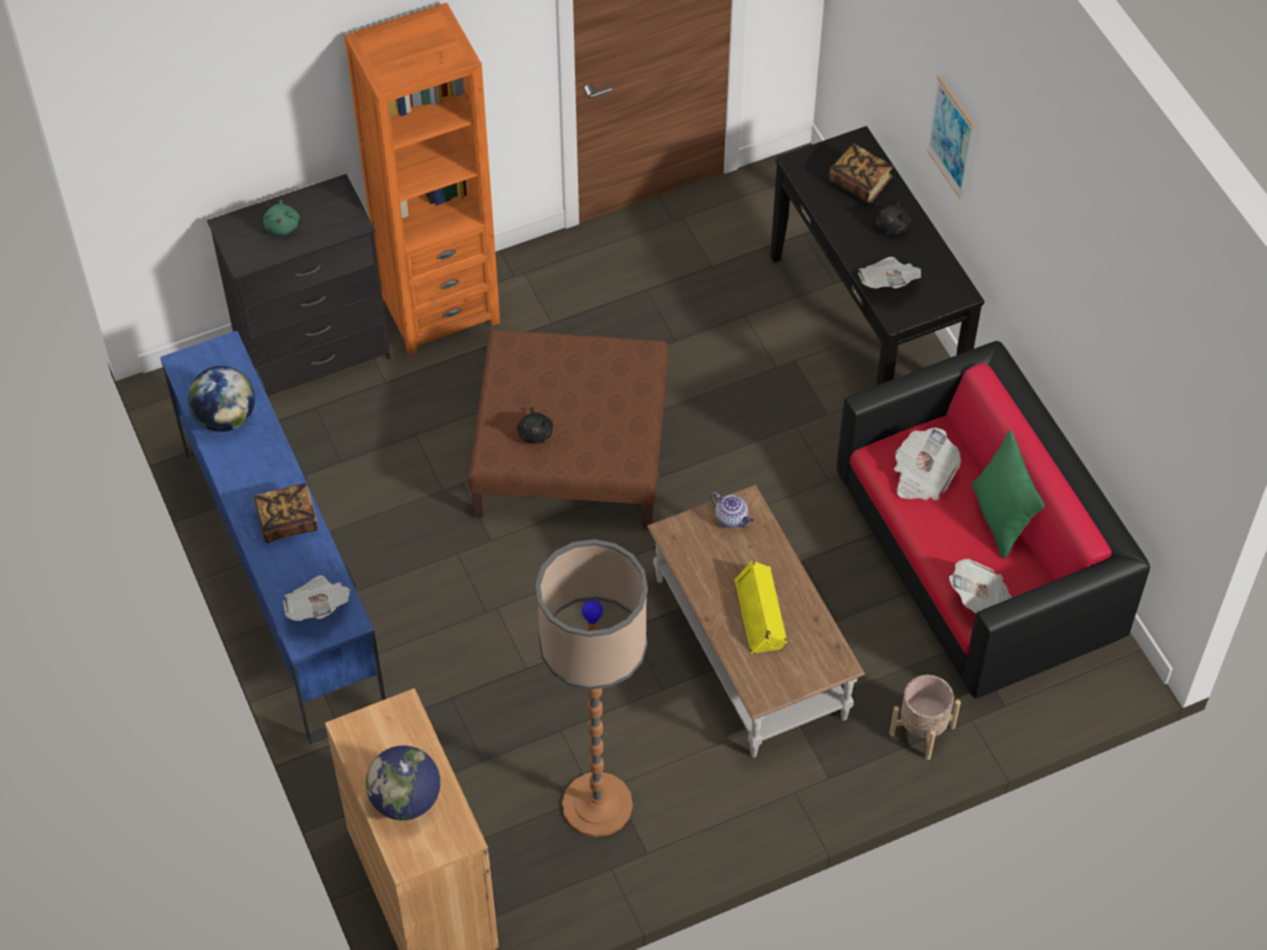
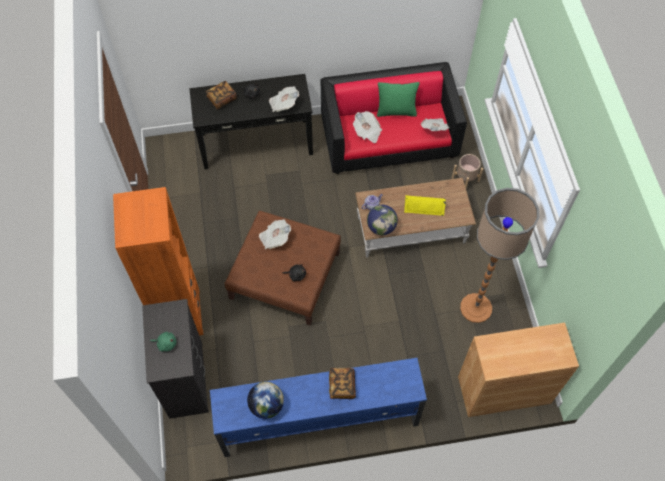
camera: 75 degrees left, 5 degrees up
newspaper [283,575,350,621] -> newspaper moved to [259,219,291,249]
globe [366,745,440,820] -> globe moved to [367,205,398,235]
picture [927,76,975,199] -> none

